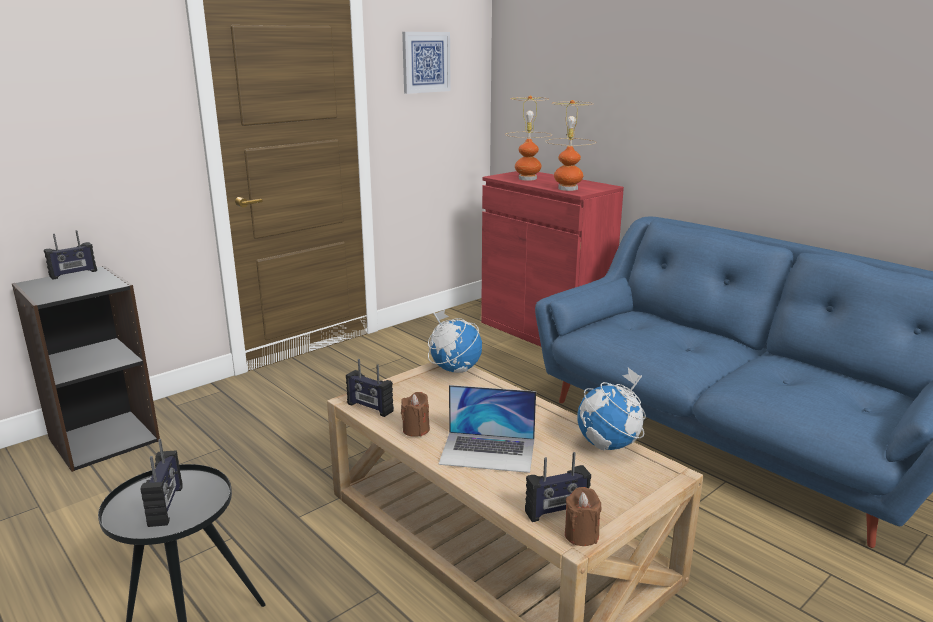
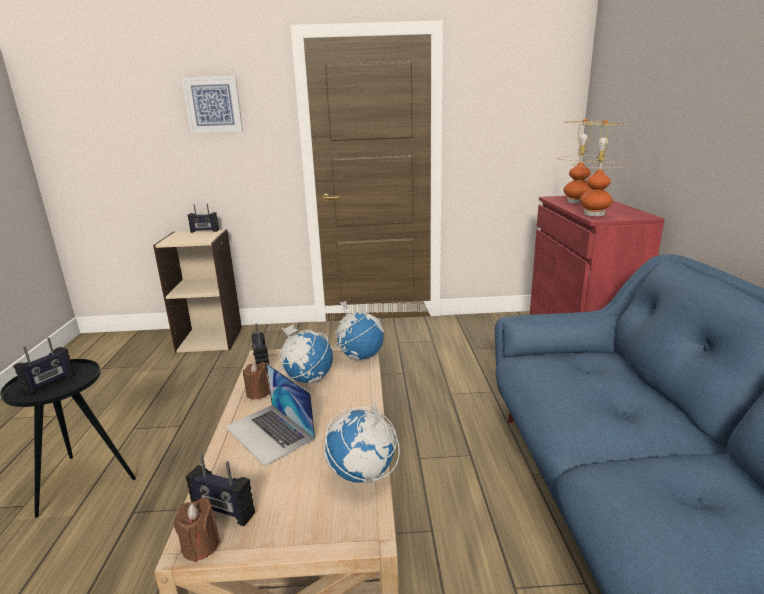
camera: 40 degrees right, 0 degrees up
black bookcase [12,266,160,472] -> beige bookcase [153,229,242,353]
picture [402,32,451,94] -> picture moved to [181,76,243,133]
none -> globe [279,324,333,384]

